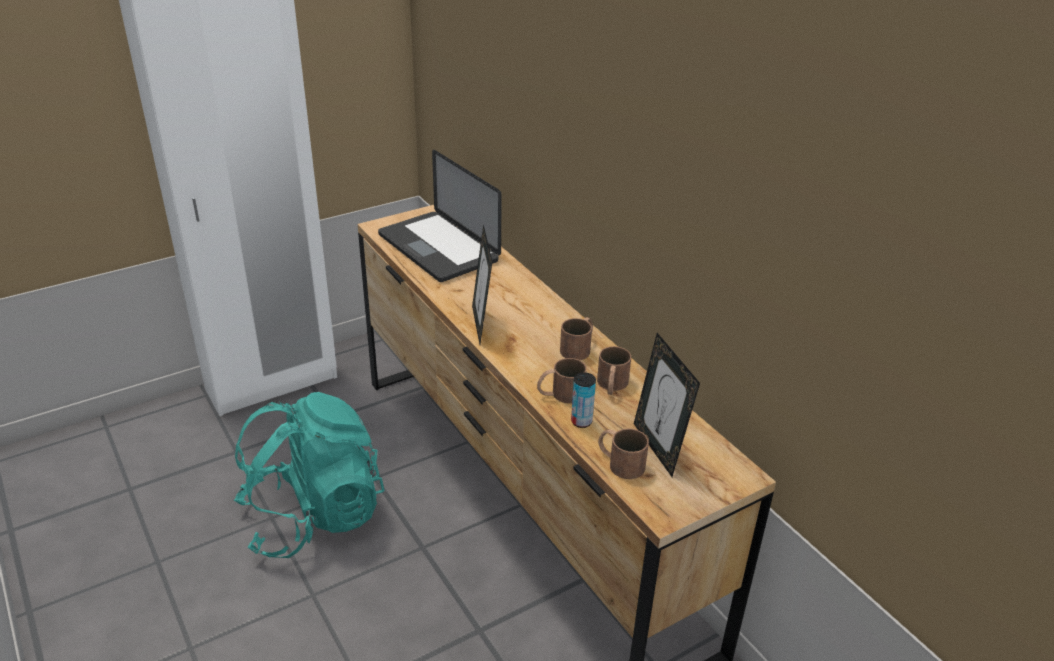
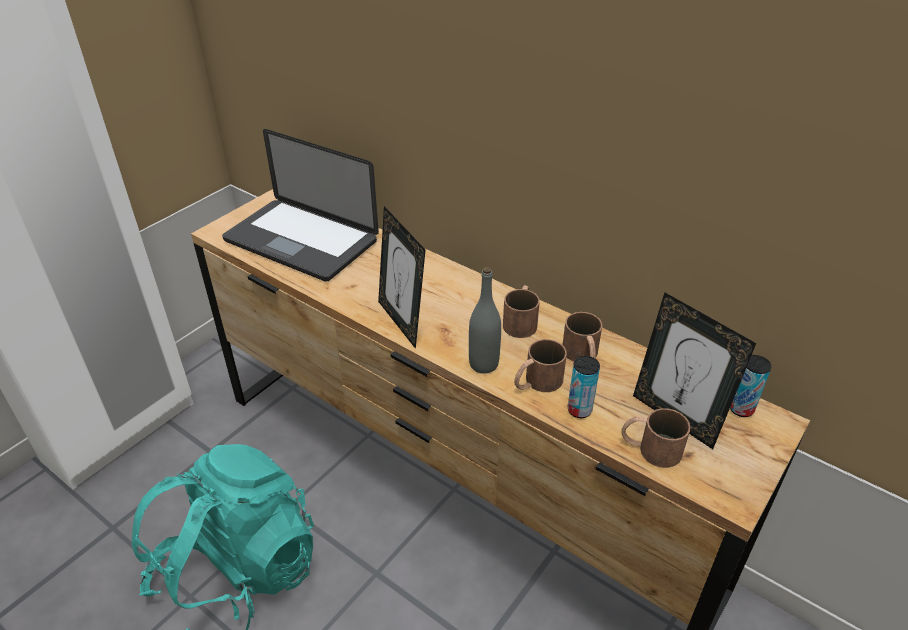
camera: 20 degrees left, 5 degrees up
none -> grey bottle [469,267,501,374]
none -> can [730,355,772,417]

